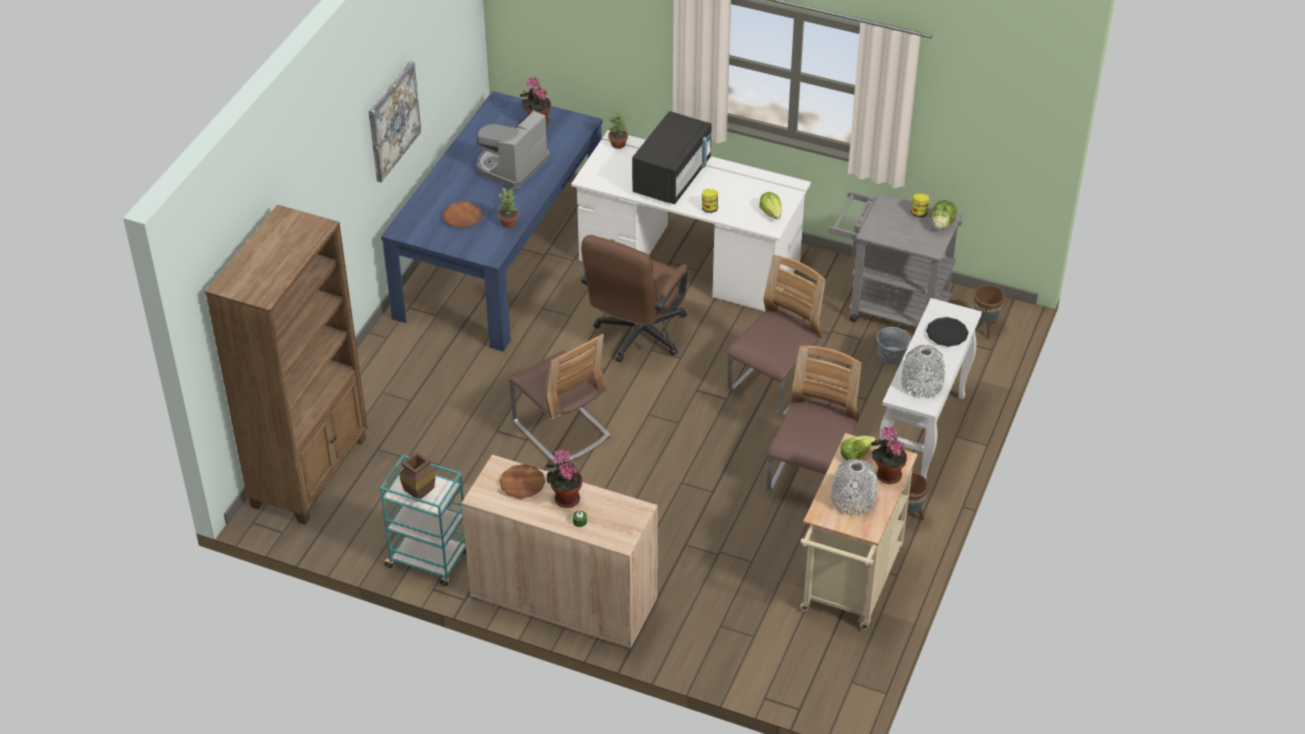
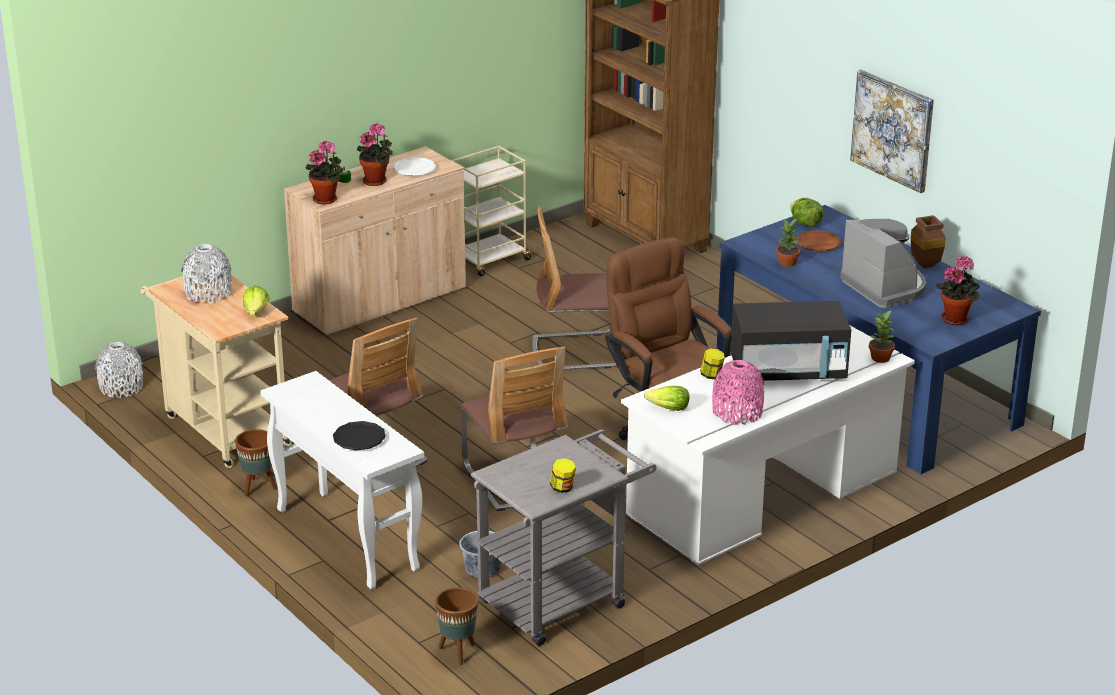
camera: 120 degrees right, 15 degrees down
turquoise cart [380,455,466,586] -> beige cart [451,146,534,276]
brown vase [399,452,436,499] -> brown vase moved to [911,215,946,269]
brown plate [499,464,545,499] -> white plate [393,157,436,176]
black microwave [632,111,712,204] -> black microwave turned 60 degrees counterclockwise [731,301,851,381]
potted plant [871,427,907,484] -> potted plant moved to [305,140,343,204]
grey vase [902,345,945,398] -> grey vase moved to [95,342,143,398]
lettuce [931,200,957,229] -> lettuce moved to [790,198,823,227]
none -> pink vase [712,360,764,424]

